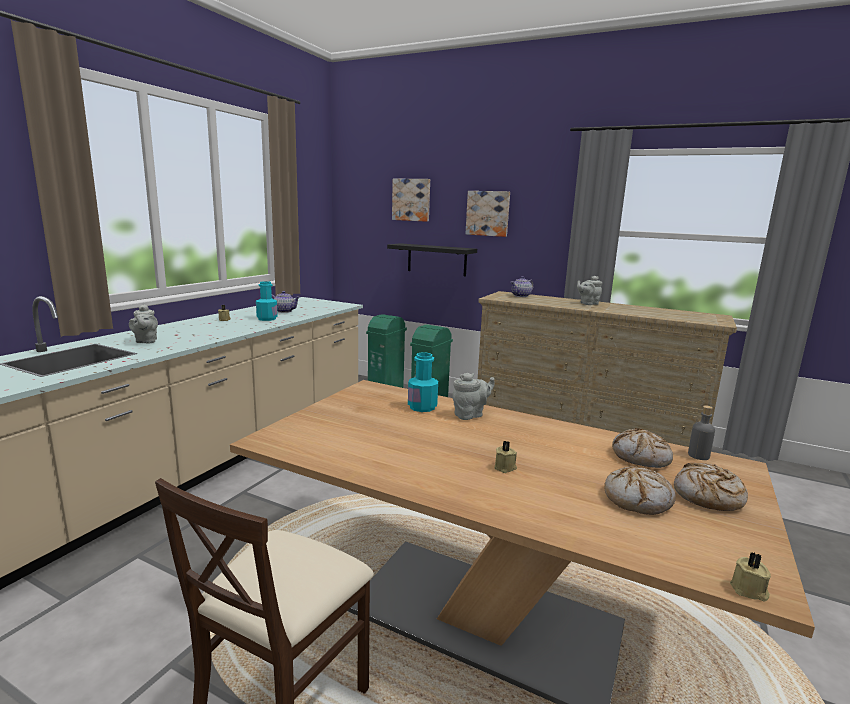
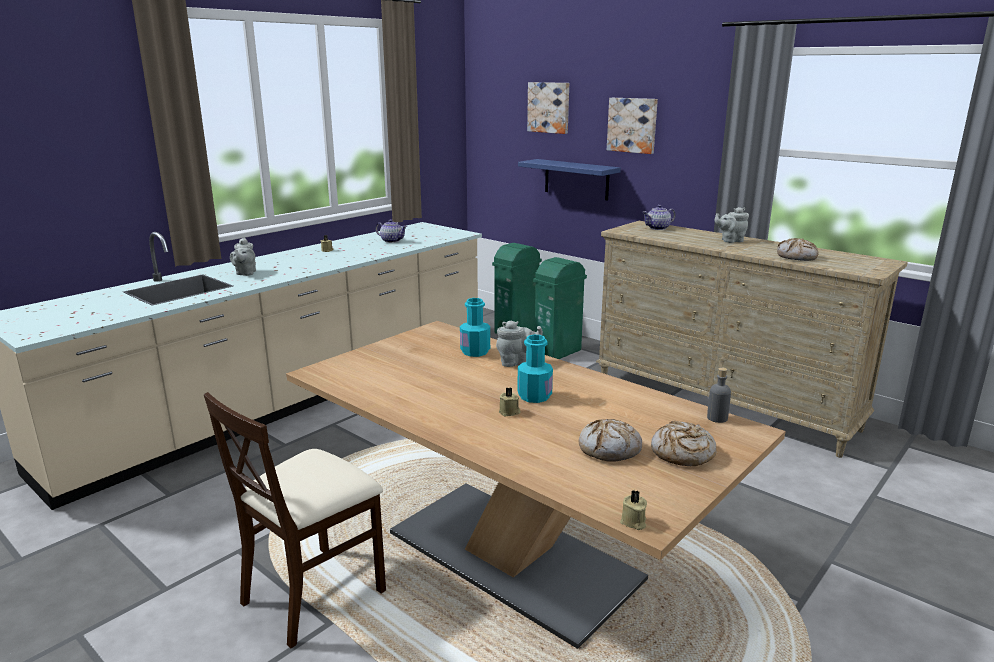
camera: 15 degrees right, 5 degrees up
turquoise bottle [256,281,278,321] -> turquoise bottle moved to [517,335,553,403]
black shelf [387,243,477,277] -> blue shelf [518,159,621,200]
bread [612,428,673,468] -> bread moved to [777,238,819,261]

